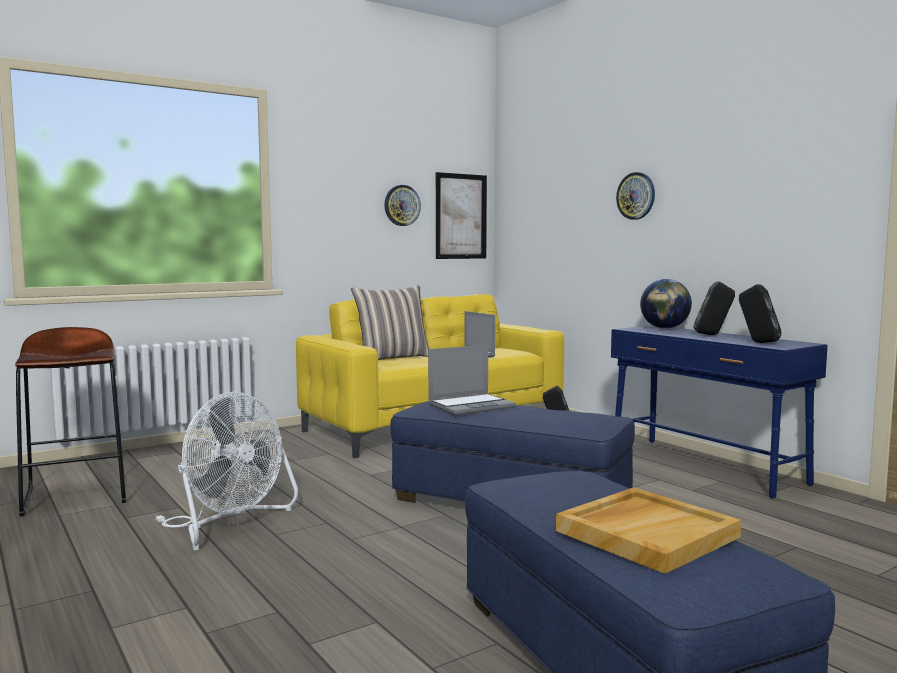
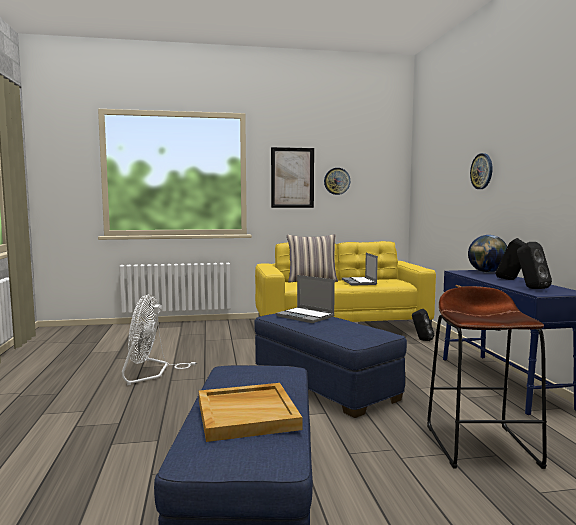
camera: 25 degrees right, 0 degrees up
brown stool [15,327,126,517] -> brown stool moved to [427,286,547,469]
white fan [156,392,298,551] -> white fan turned 120 degrees clockwise [122,294,197,385]
laptop [428,345,516,415] -> laptop turned 45 degrees clockwise [276,275,335,323]
picture [436,172,487,259] -> picture moved to [271,147,314,208]

